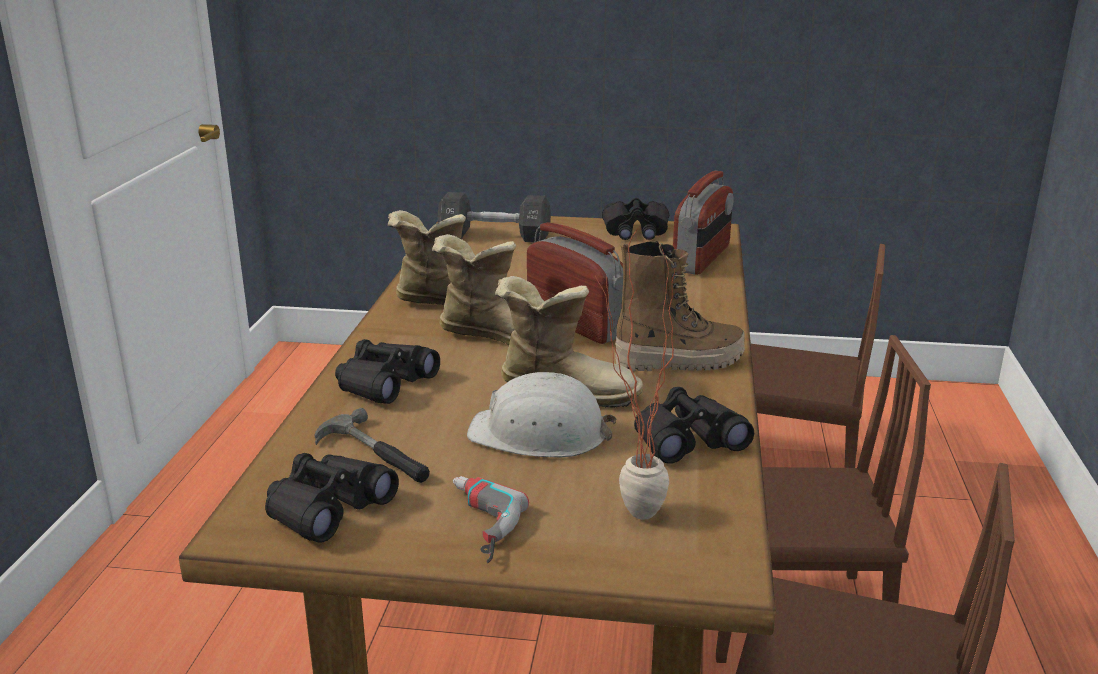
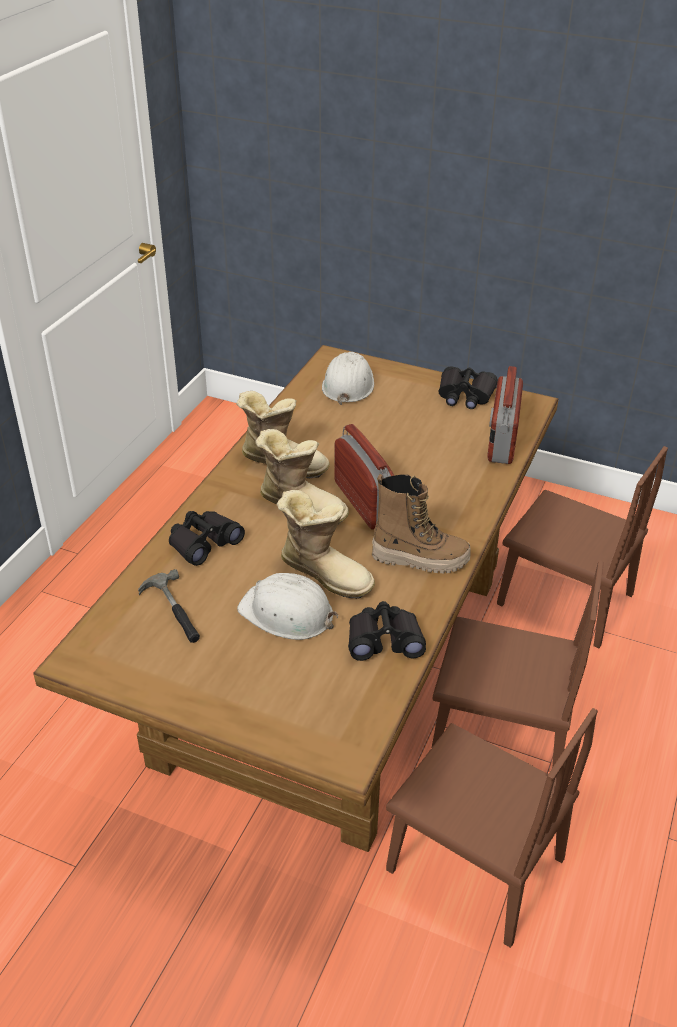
camera: 15 degrees right, 15 degrees up
black binoculars [265,453,399,543] -> none
black dumbbell [437,192,551,242] -> white hard hat [322,352,374,405]
power drill [453,476,529,564] -> none
potted plant [595,227,675,520] -> none
radio [673,171,734,275] -> radio turned 150 degrees clockwise [487,366,523,464]

